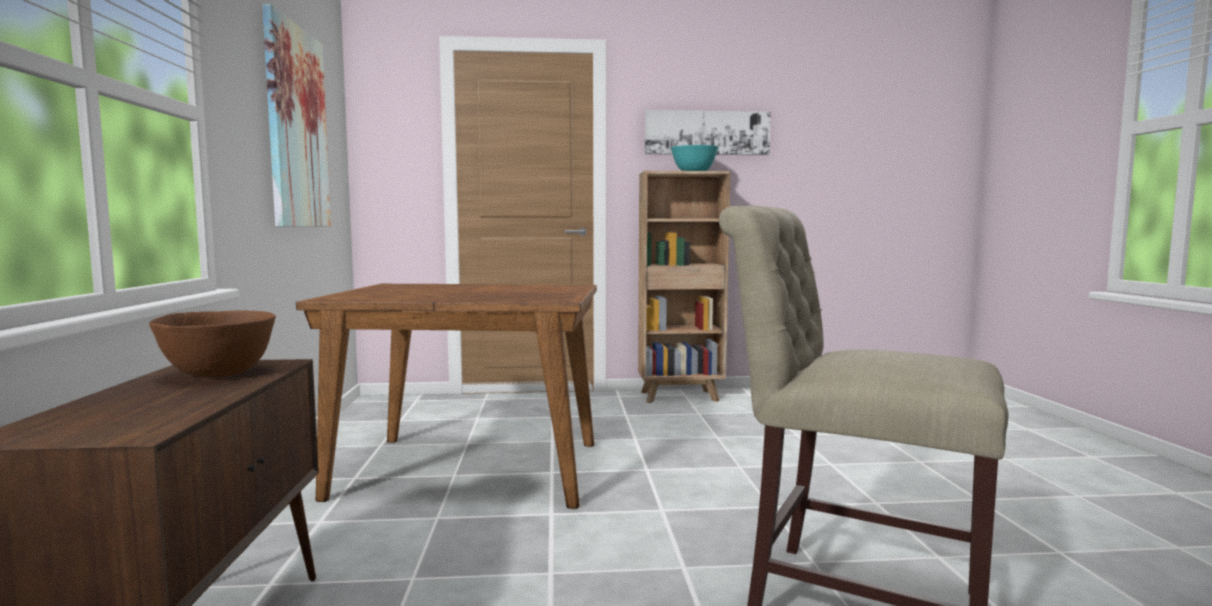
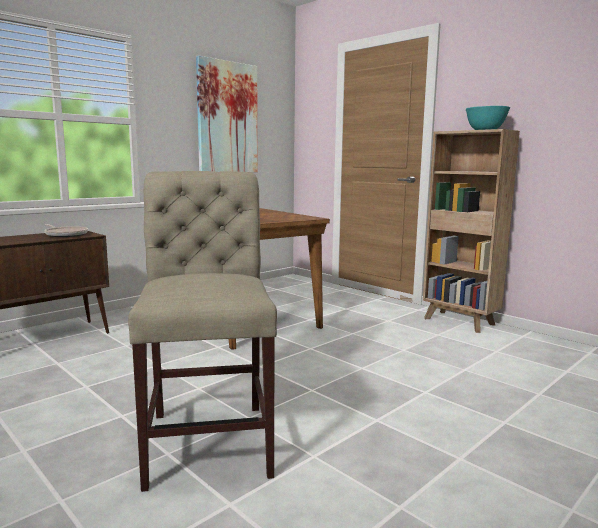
camera: 50 degrees right, 5 degrees up
brown bowl [149,310,276,378] -> frying pan [45,224,88,237]
picture [645,110,771,155] -> none

